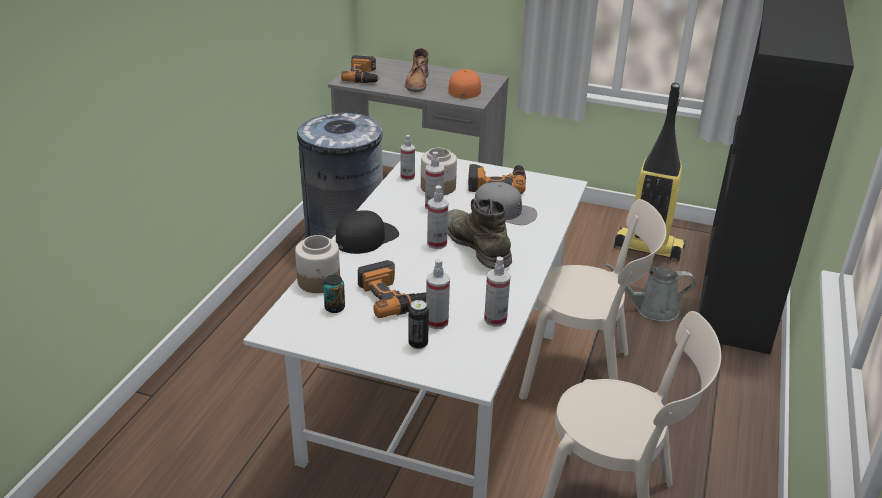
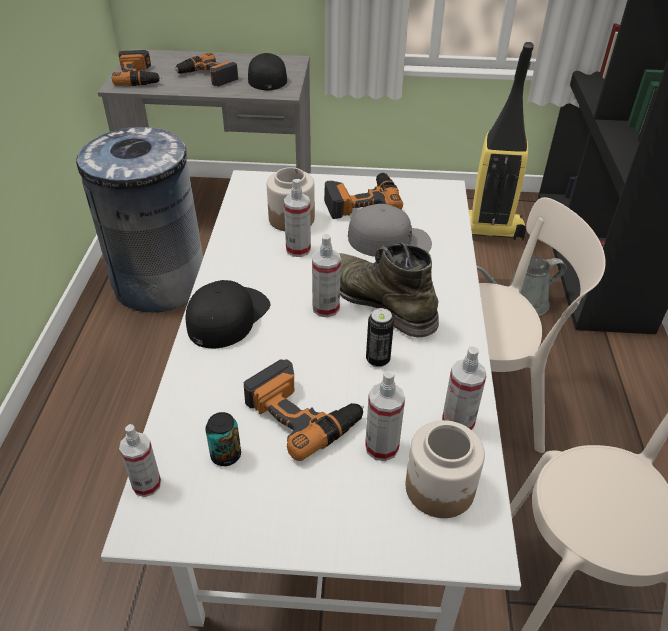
camera: 15 degrees left, 10 degrees up
jar [295,235,340,293] -> jar moved to [405,420,485,518]
spray bottle [401,135,415,180] -> spray bottle moved to [119,424,161,497]
brown boot [405,48,429,92] -> power drill [175,53,238,86]
can [408,300,429,349] -> can moved to [366,308,394,367]
orange cap [448,69,482,99] -> black cap [248,53,287,90]

